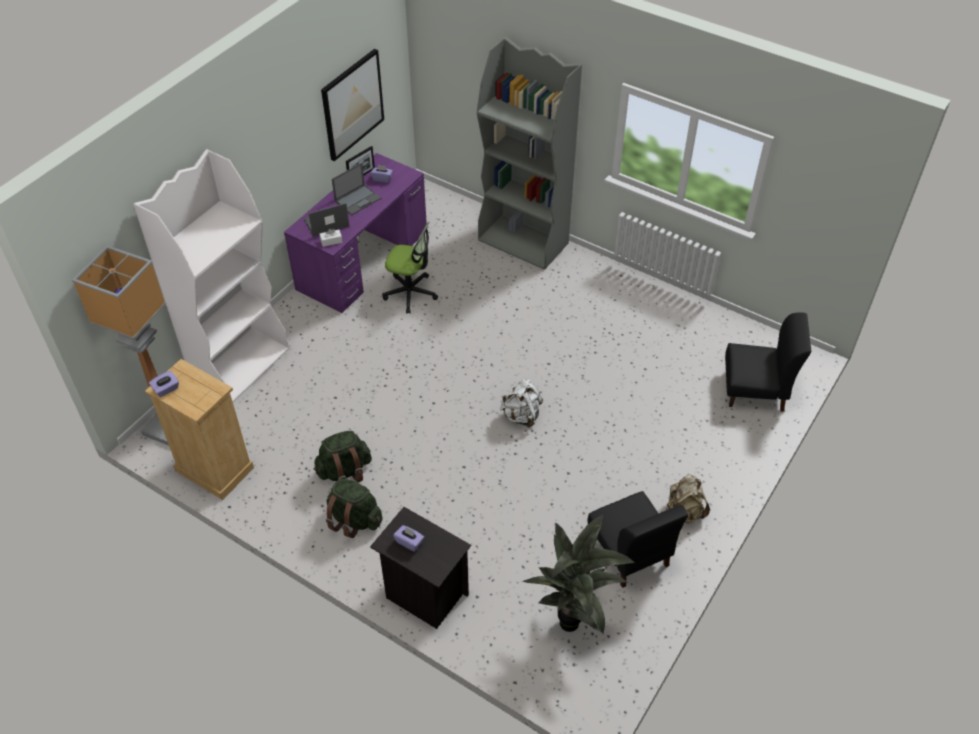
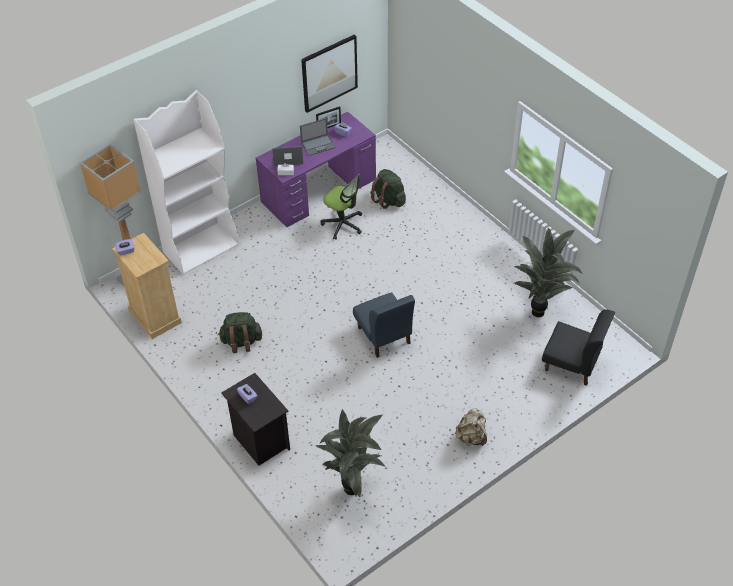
camera: 20 degrees right, 0 degrees up
green backpack [326,479,383,538] -> green backpack moved to [370,169,406,209]
grey bookcase [477,37,582,270] -> none
white backpack [500,379,543,427] -> blue chair [353,292,415,358]
black chair [587,491,688,588] -> none
none -> potted plant [513,228,583,317]

